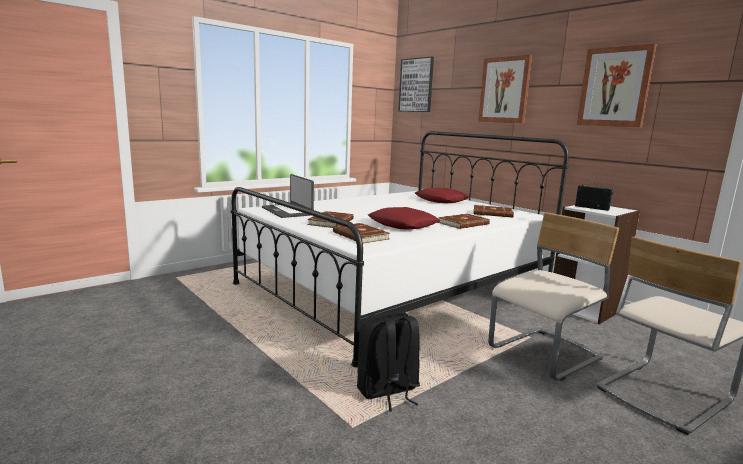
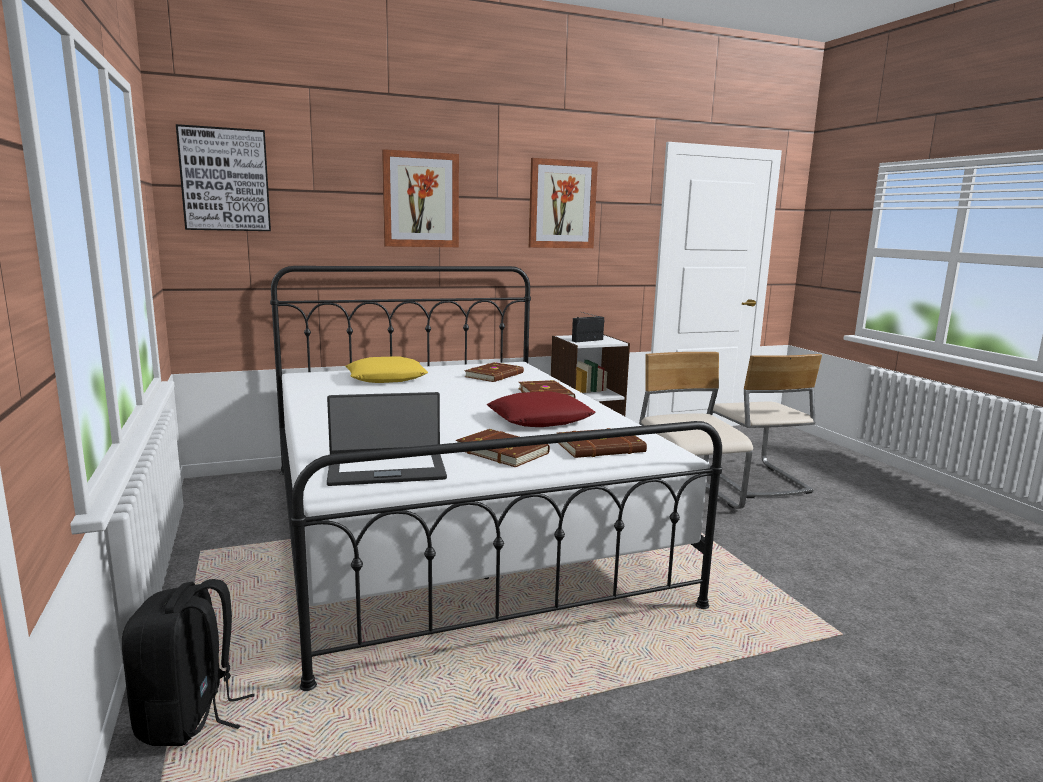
camera: 70 degrees left, 0 degrees up
black backpack [357,311,420,412] -> black backpack moved to [122,579,255,746]
red pillow [415,188,470,203] -> yellow pillow [346,356,428,383]

